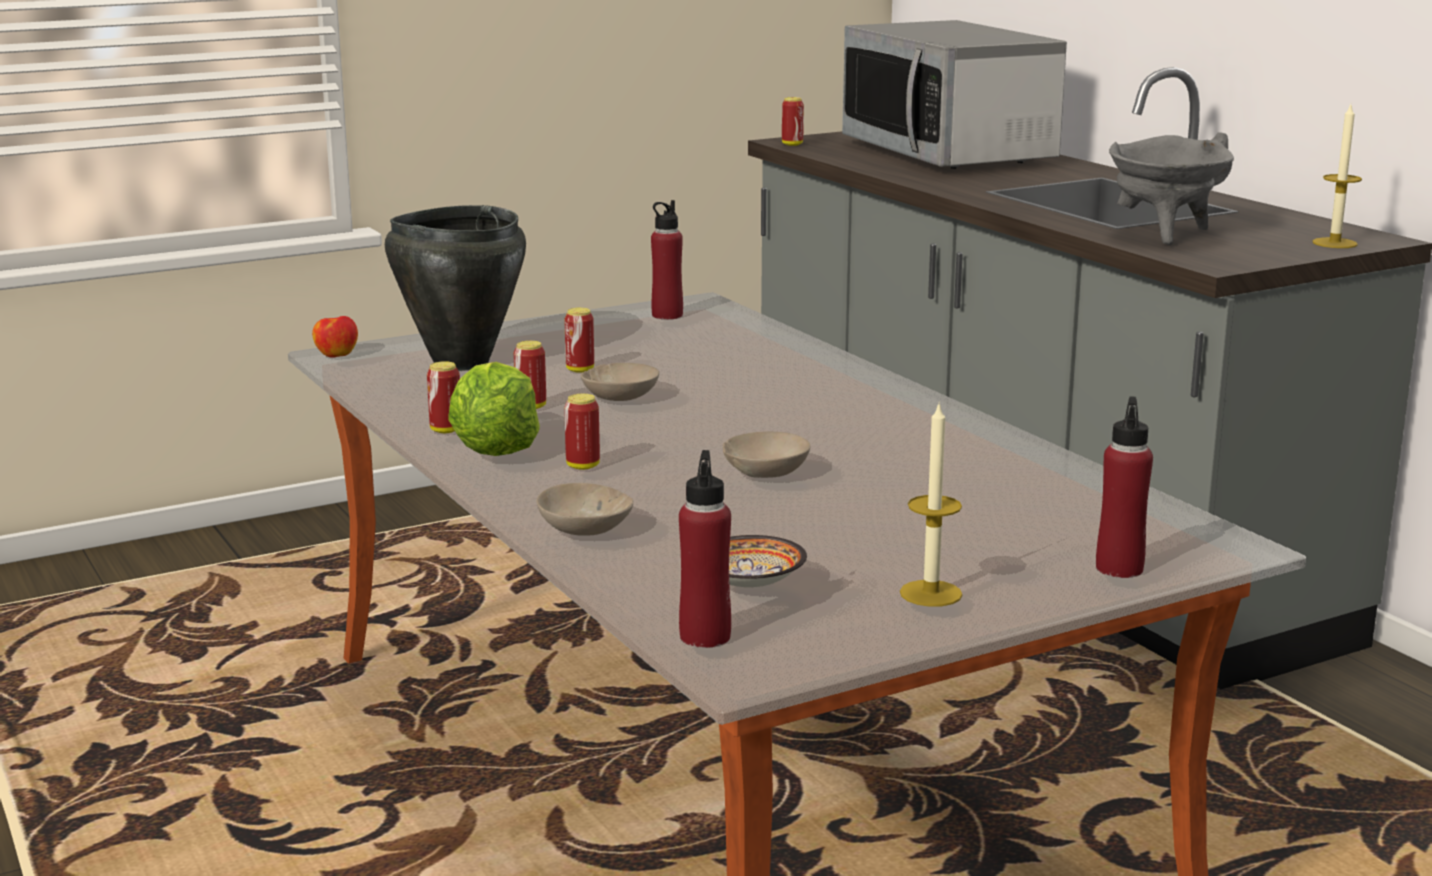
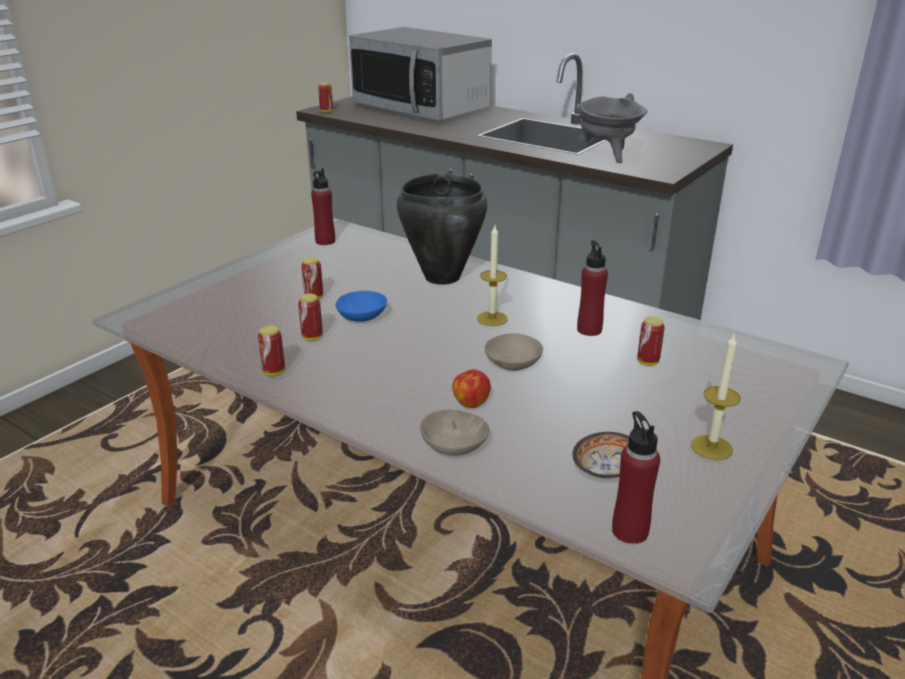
camera: 25 degrees left, 10 degrees up
apple [312,316,358,358] -> apple moved to [452,369,491,408]
black cooking pot [385,205,526,371] -> black cooking pot moved to [397,173,487,285]
lettuce [448,362,540,456] -> none
can [564,394,600,470] -> can moved to [637,316,665,366]
beige bowl [581,363,659,401] -> blue bowl [335,291,387,322]
red bottle [1096,396,1153,578] -> red bottle moved to [577,240,608,336]
candle [1313,102,1362,248] -> candle moved to [477,226,508,326]

